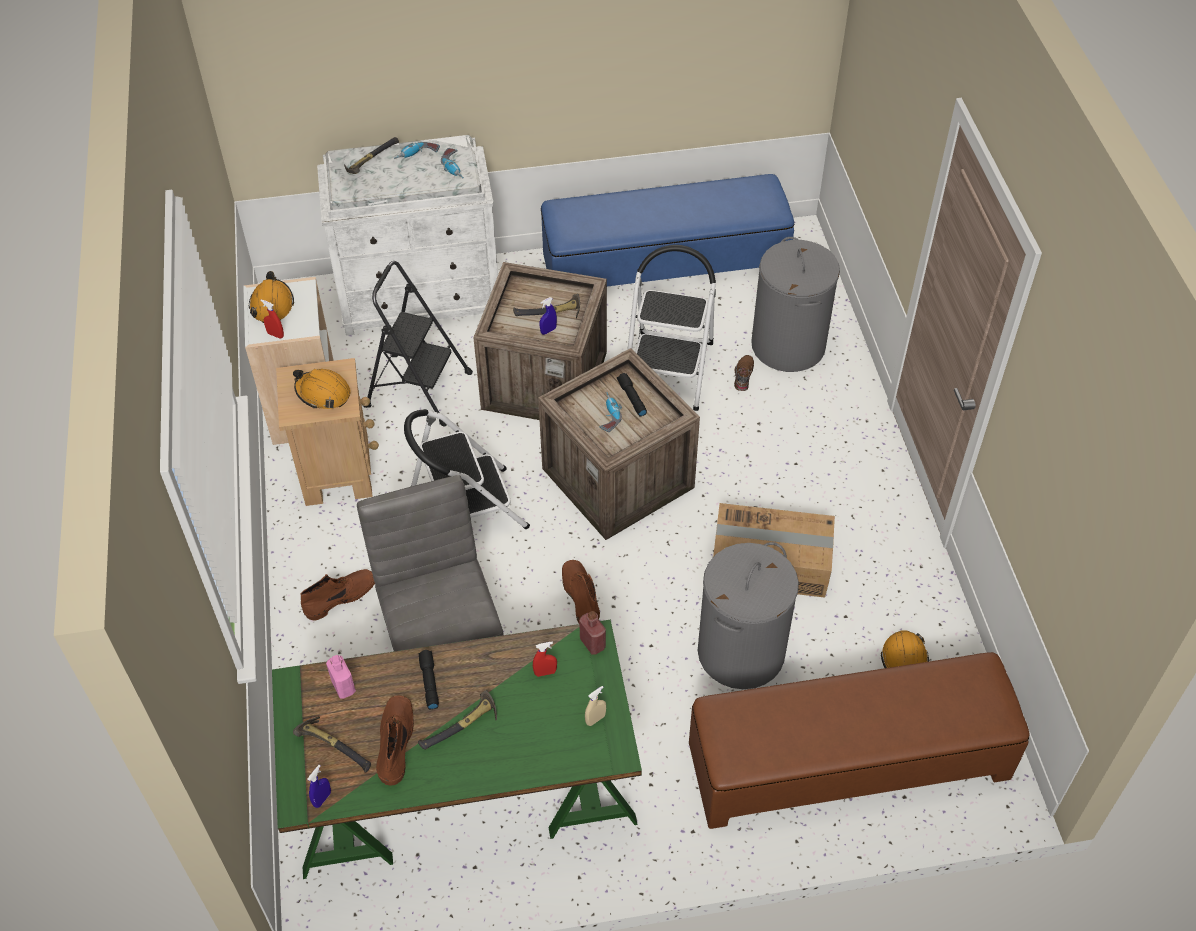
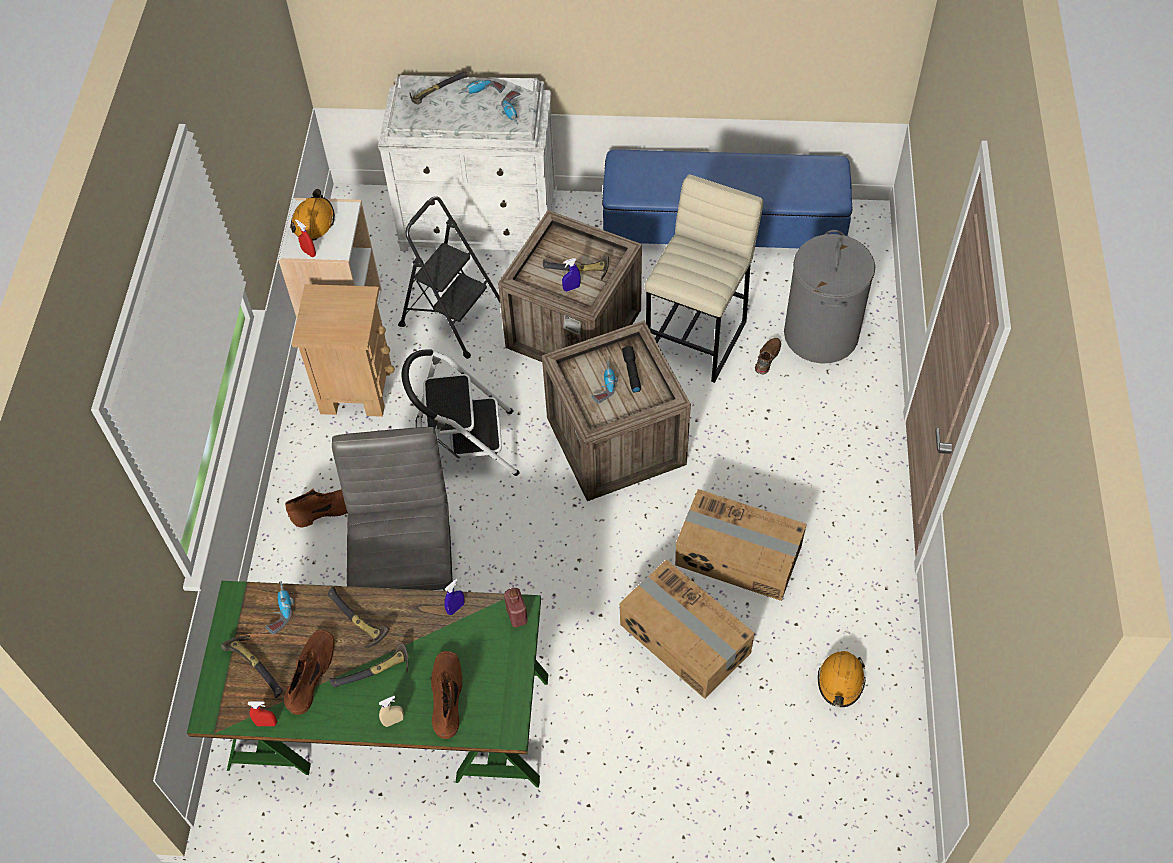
camera: 15 degrees right, 5 degrees up
orange hard hat [293,369,351,409] -> none
blue spray bottle [307,765,331,808] -> blue spray bottle moved to [444,579,464,615]
pink bottle [326,655,356,699] -> power drill [265,582,294,634]
black flashlight [418,650,439,710] -> hammer [328,587,390,648]
red spray bottle [533,641,557,677] -> red spray bottle moved to [248,701,277,726]
brown boot [562,560,600,623] -> brown boot moved to [431,651,462,739]
beige spray bottle [585,686,606,726] -> beige spray bottle moved to [379,696,404,727]
step ladder [627,245,716,411] -> beige stool [645,175,763,383]
brown bench [689,652,1030,829] -> none
grey laundry basket [698,542,799,689] -> cardboard box [620,559,755,699]

